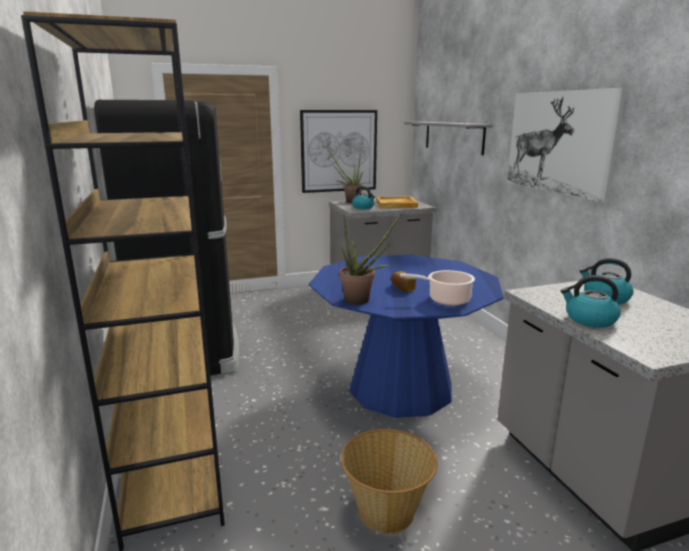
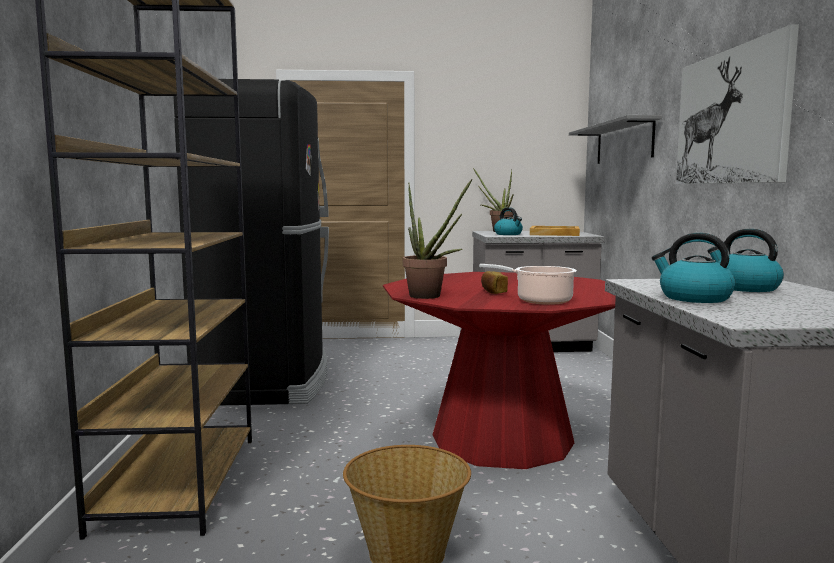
camera: 15 degrees right, 10 degrees down
picture [300,110,377,193] -> none
blue dining table [309,255,504,418] -> red dining table [383,272,616,469]

